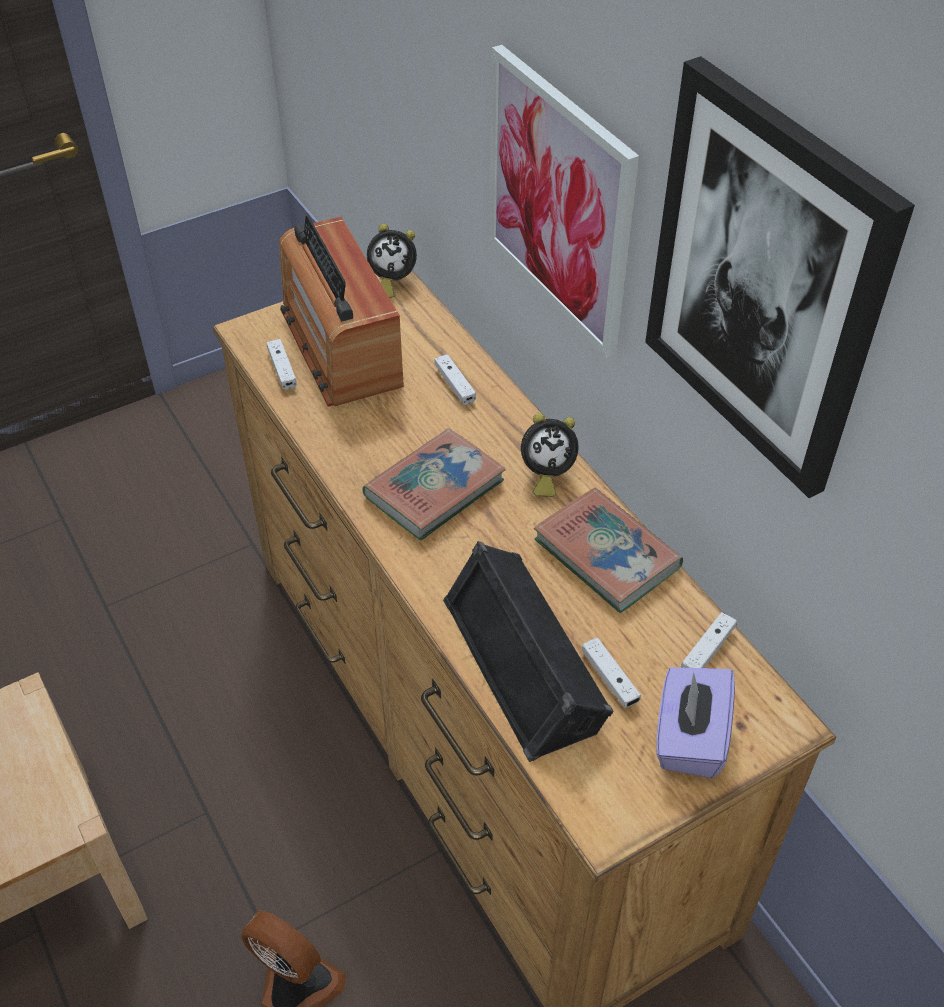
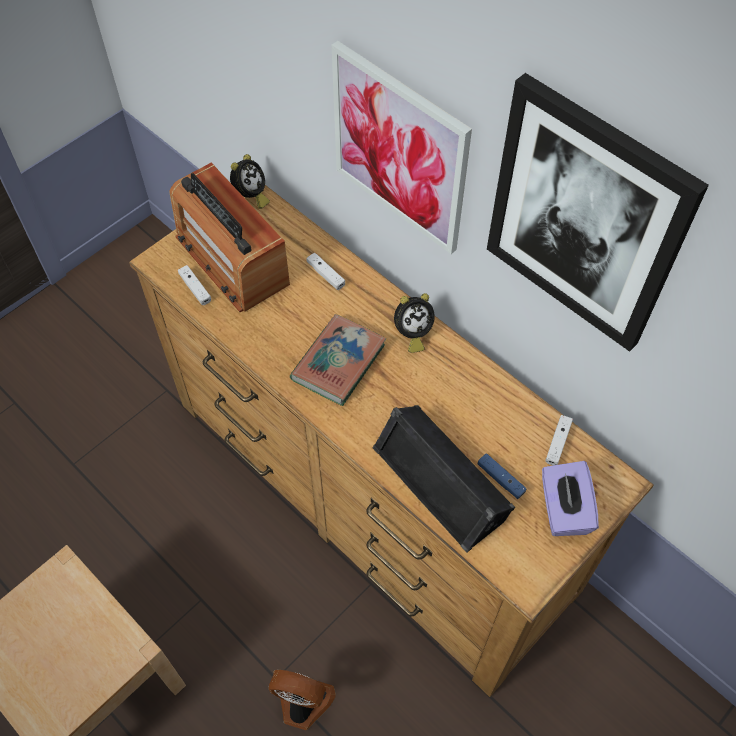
camera: 15 degrees left, 10 degrees up
alarm clock [367,224,417,298] -> alarm clock turned 45 degrees counterclockwise [230,154,270,209]
book [534,488,683,613] -> none
white game controller [582,638,641,708] -> blue game controller [478,453,527,499]

